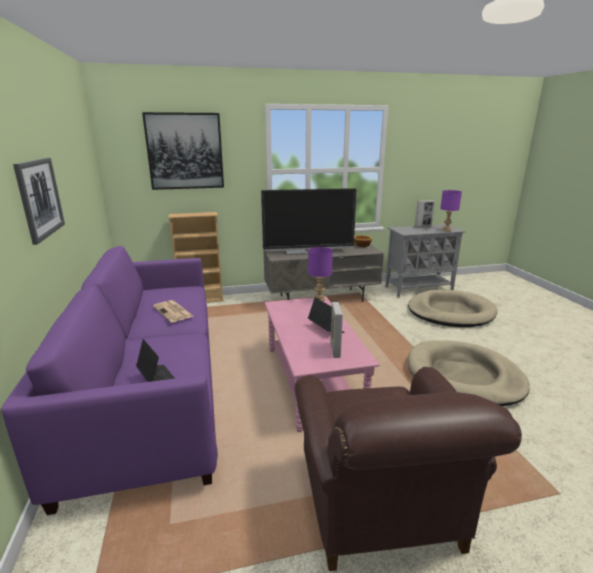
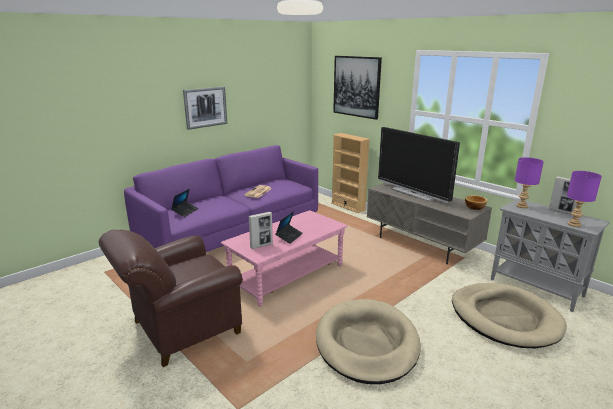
camera: 60 degrees right, 0 degrees up
purple table lamp [308,247,333,301] -> purple table lamp moved to [515,157,544,208]

